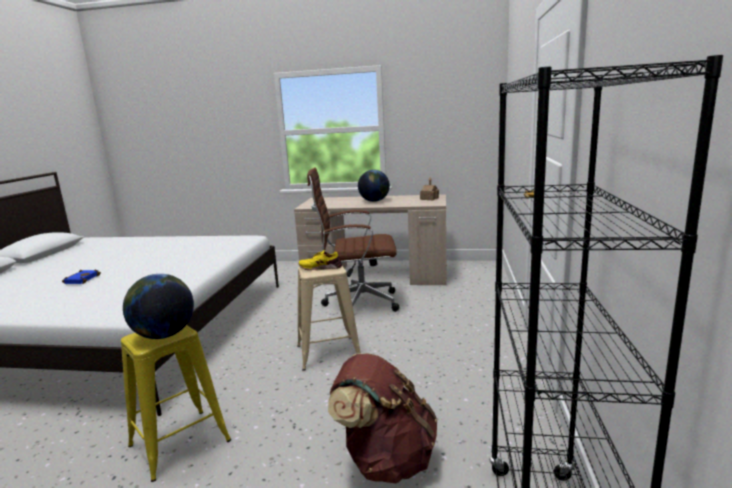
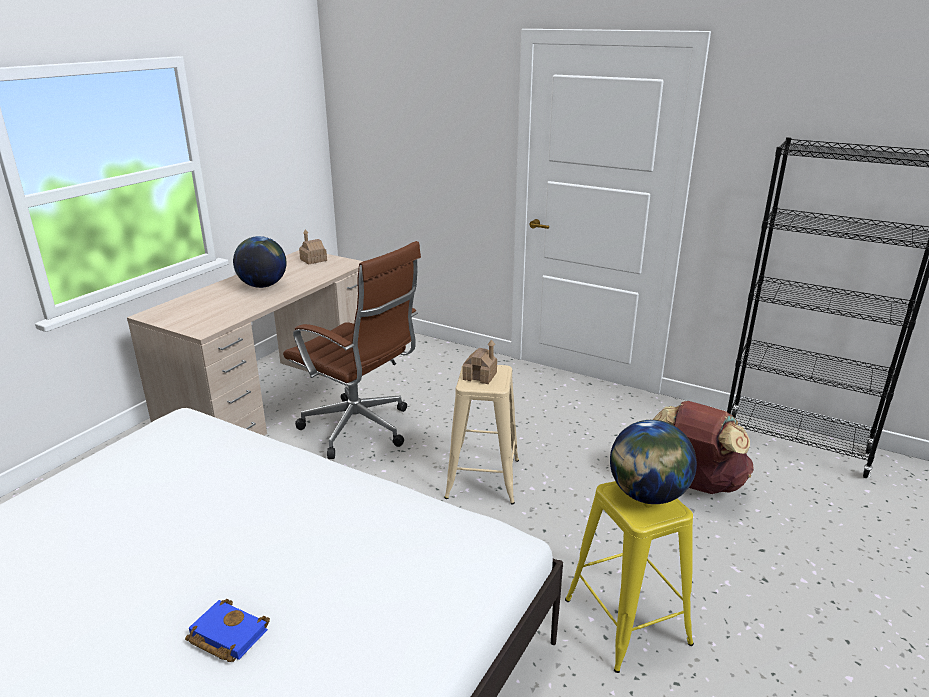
camera: 70 degrees left, 10 degrees up
yellow shoe [299,250,342,270] -> toy house [463,340,497,384]
brown office chair [307,167,399,312] -> brown office chair turned 75 degrees counterclockwise [283,241,421,459]

